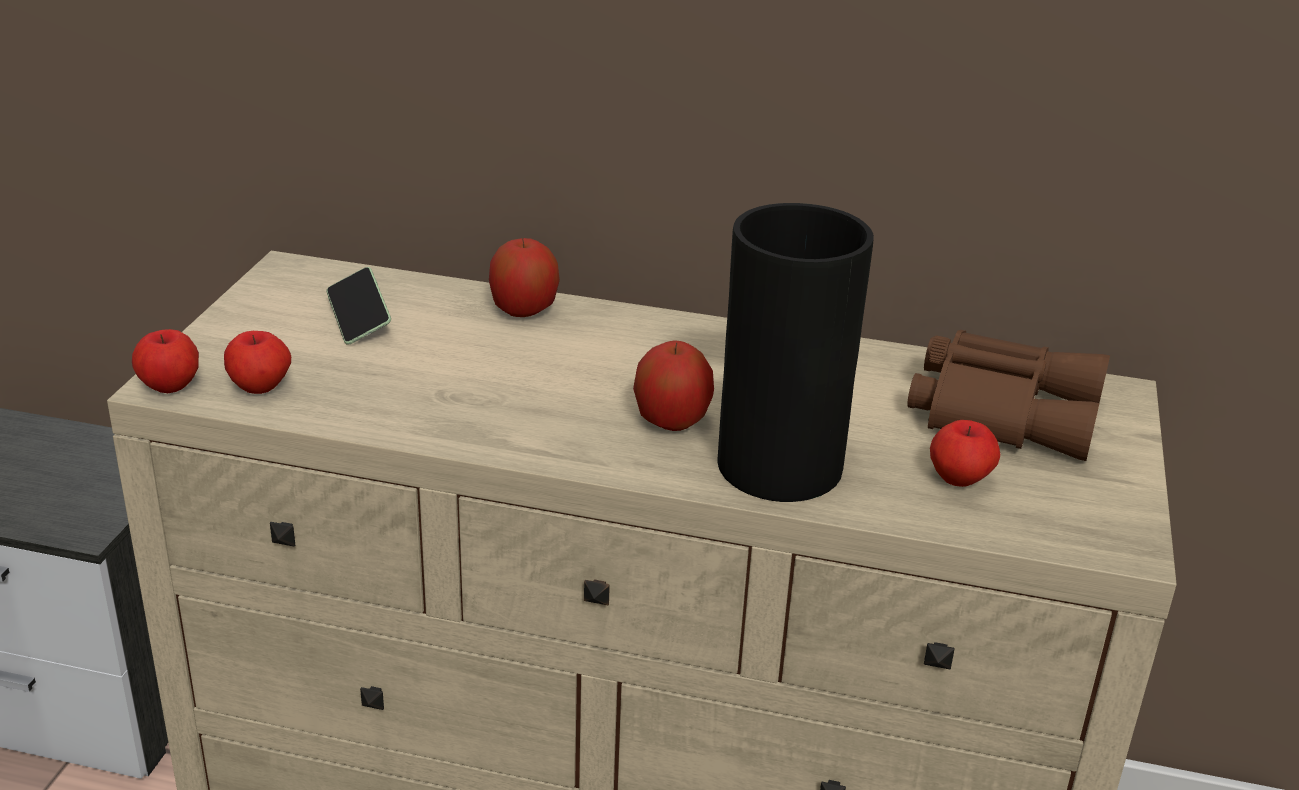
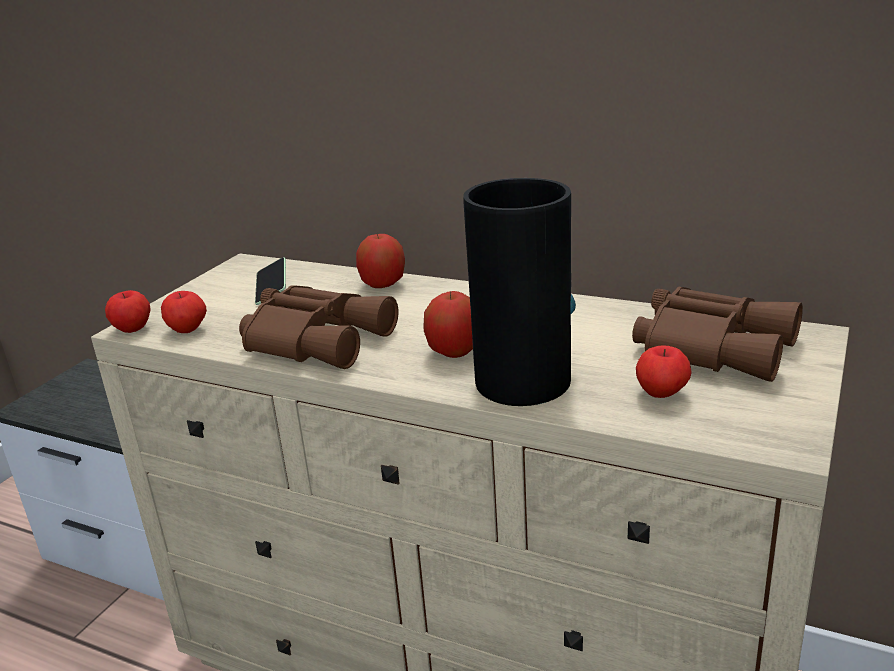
camera: 15 degrees right, 5 degrees down
none -> brown binoculars [239,285,398,369]

